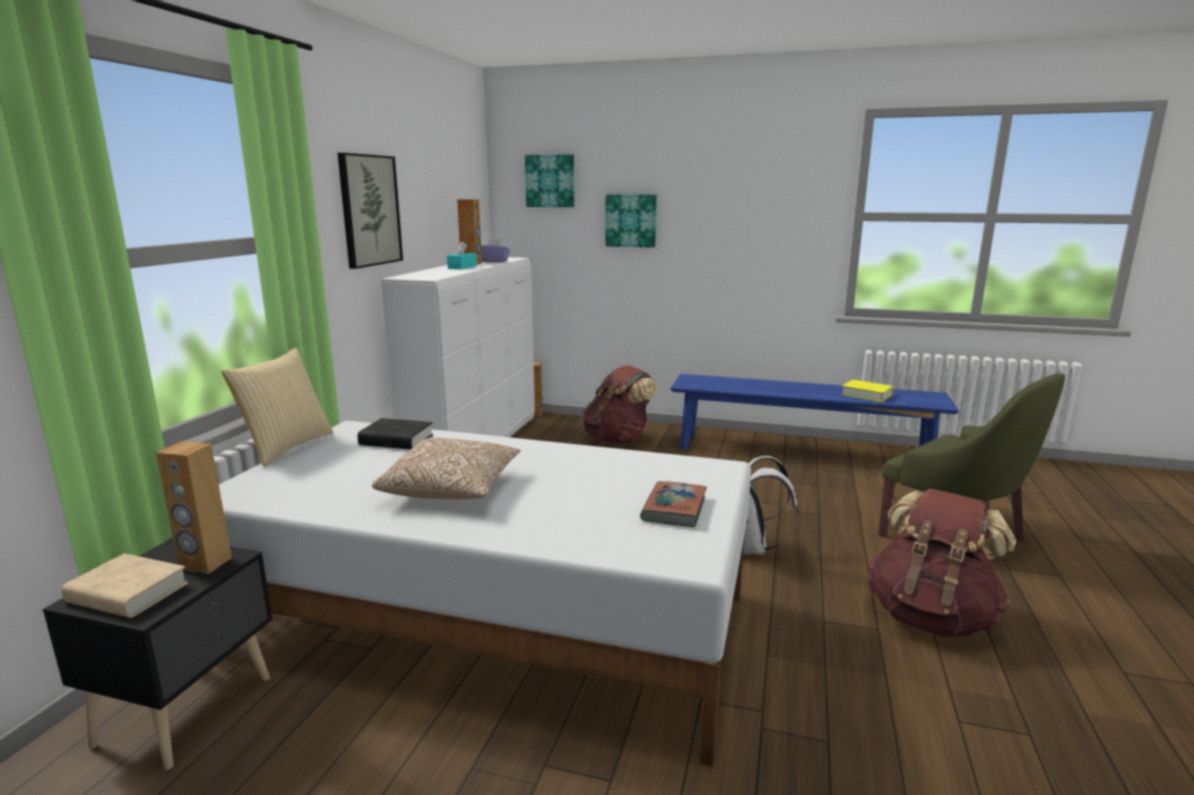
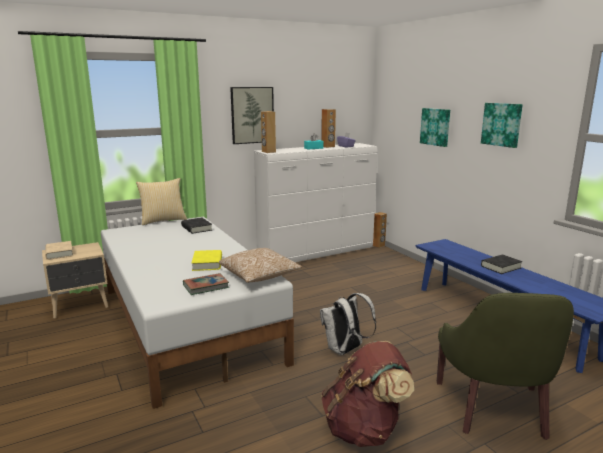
camera: 45 degrees right, 0 degrees up
black nightstand [43,538,272,770] -> beige nightstand [42,242,108,319]
brown speaker [156,441,232,574] -> brown speaker moved to [261,111,276,153]
pillow [372,438,520,499] -> pillow moved to [219,248,302,283]
picture [525,154,574,207] -> picture moved to [481,103,523,148]
brown backpack [582,365,659,443] -> none
yellow book [841,380,893,402] -> yellow book moved to [192,250,222,271]
none -> black book [481,255,522,274]

